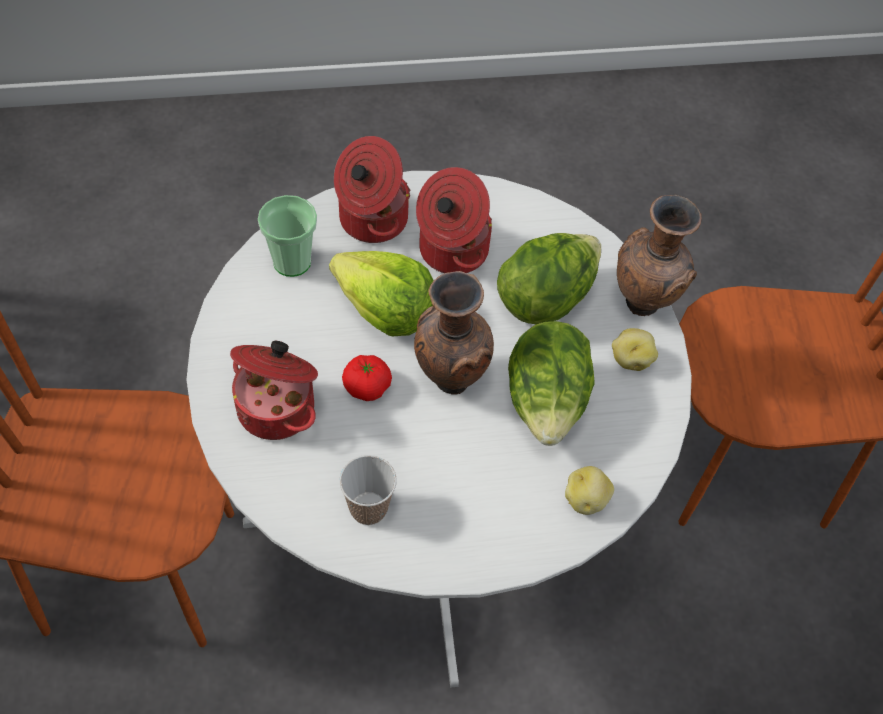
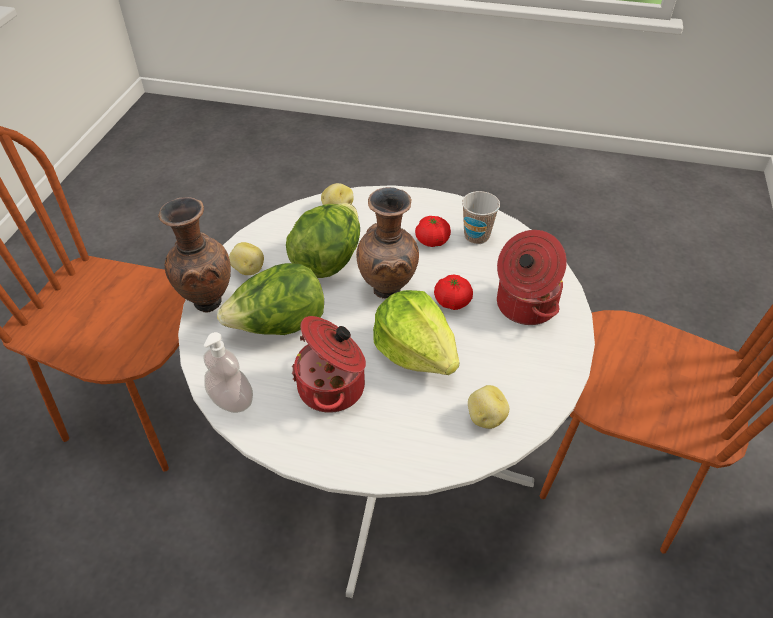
camera: 155 degrees left, 10 degrees down
cup [258,195,317,277] -> potato [468,385,509,429]
cooking pot [334,136,410,243] -> none
none -> soap dispenser [203,332,253,413]
none -> tomato [415,216,451,247]

